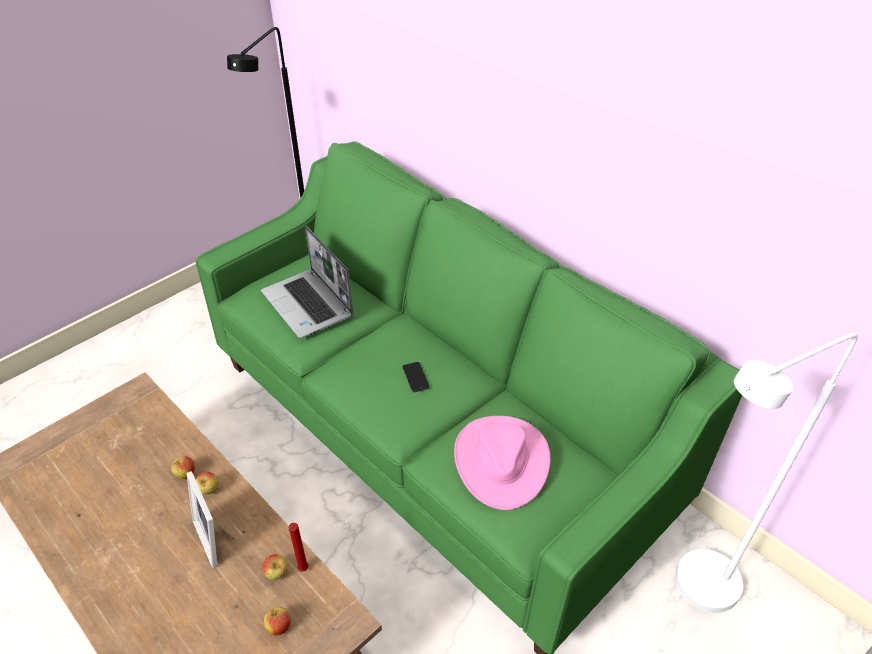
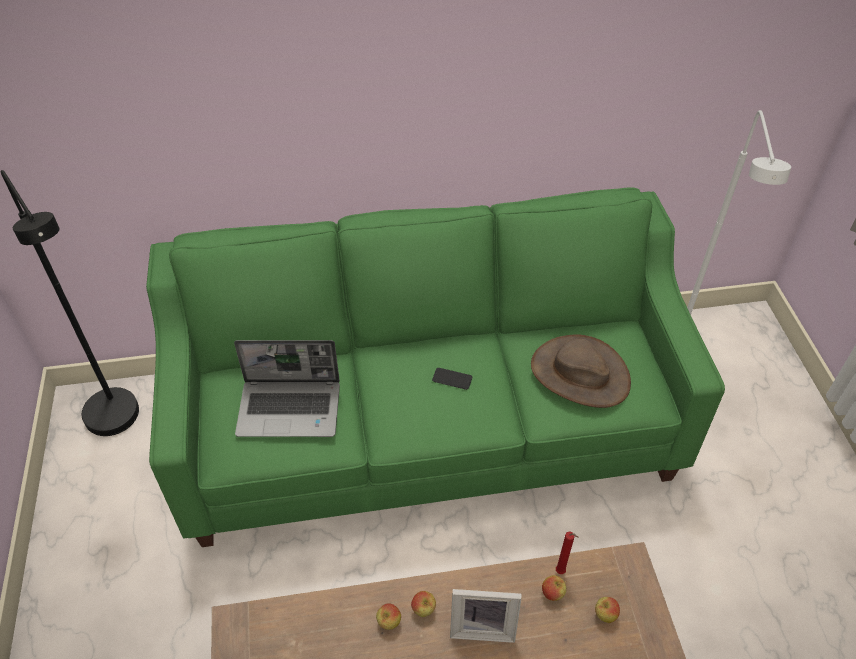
camera: 55 degrees left, 5 degrees up
pink hat [454,416,550,510] -> brown hat [531,335,631,408]

